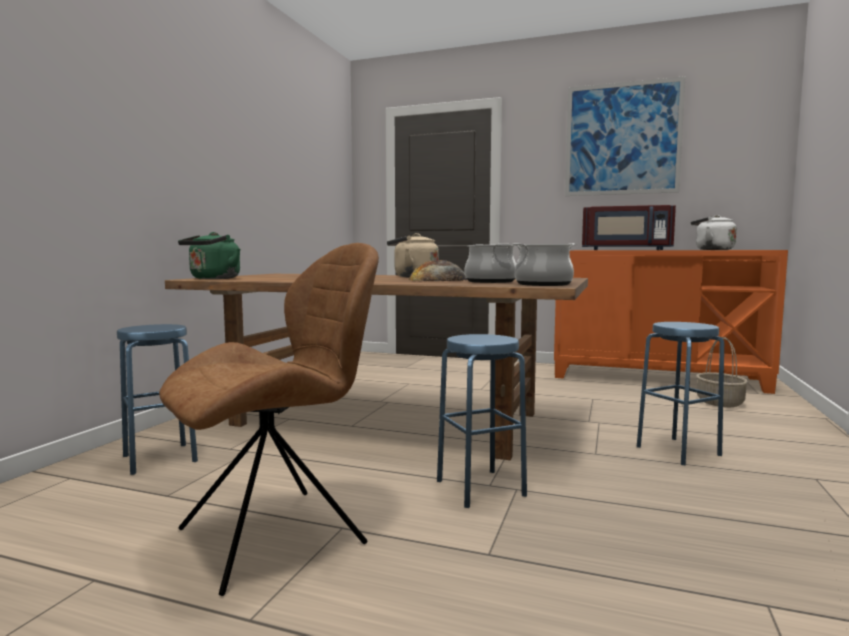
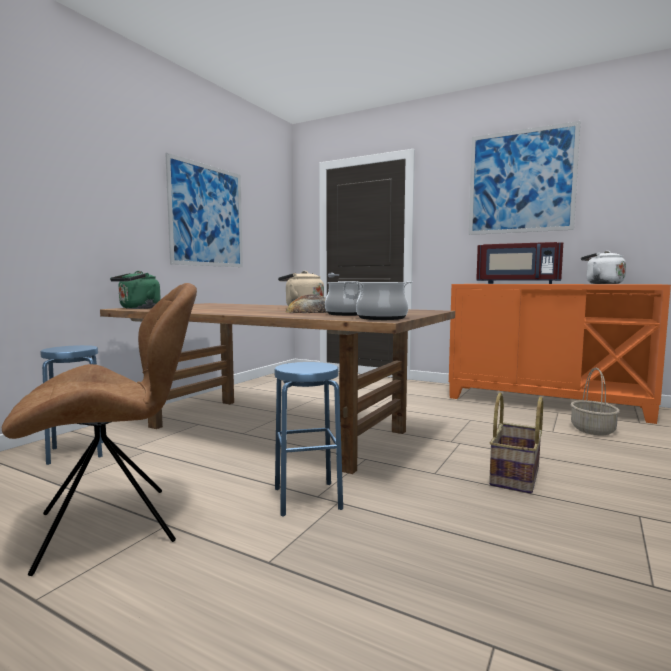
camera: 10 degrees right, 0 degrees up
blue stool [637,322,724,465] -> basket [489,393,543,494]
none -> picture [165,153,243,267]

